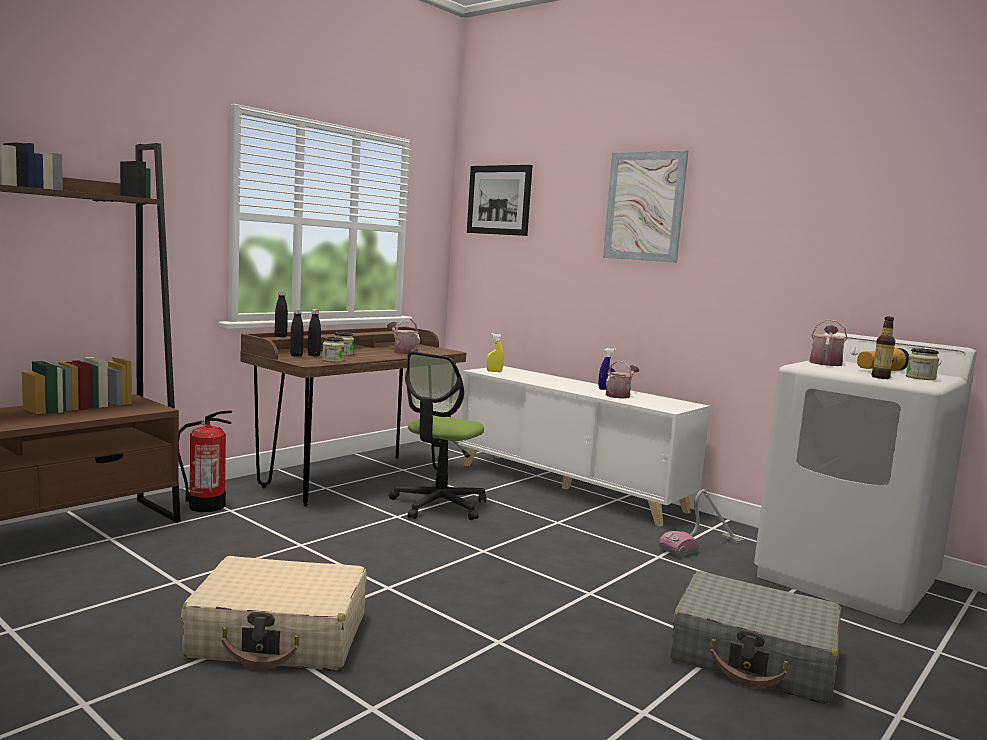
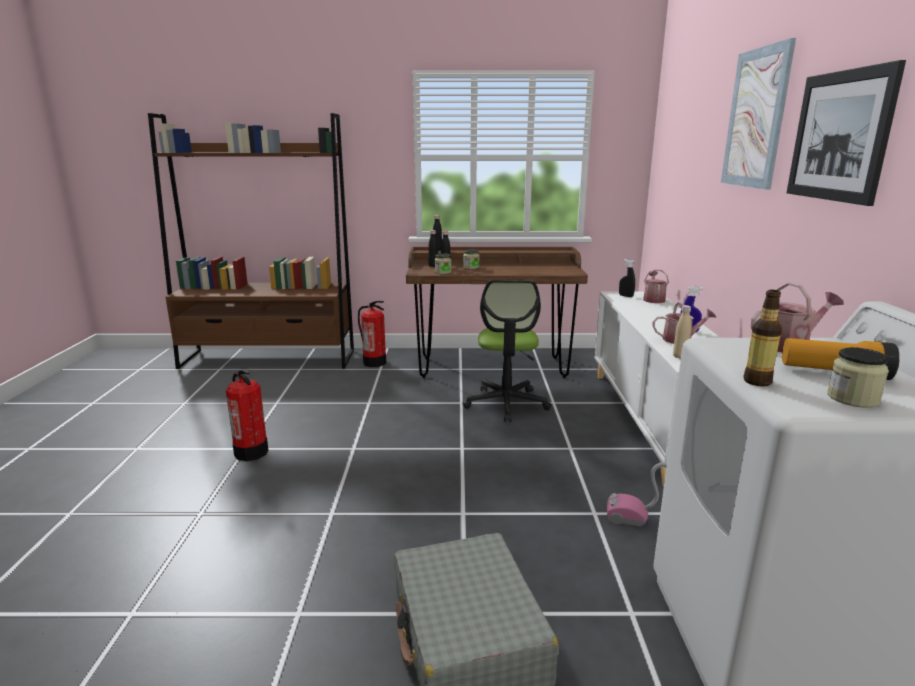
camera: 50 degrees right, 10 degrees up
beige suitcase [181,556,367,670] -> fire extinguisher [226,370,268,461]
watering can [387,319,420,354] -> watering can moved to [643,270,669,303]
office chair [389,351,486,520] -> office chair turned 75 degrees counterclockwise [462,280,551,422]
picture [467,165,533,236] -> picture moved to [787,60,906,206]
yellow spray bottle [487,333,504,372] -> black spray bottle [619,259,635,297]
none -> beige bottle [673,305,691,359]

